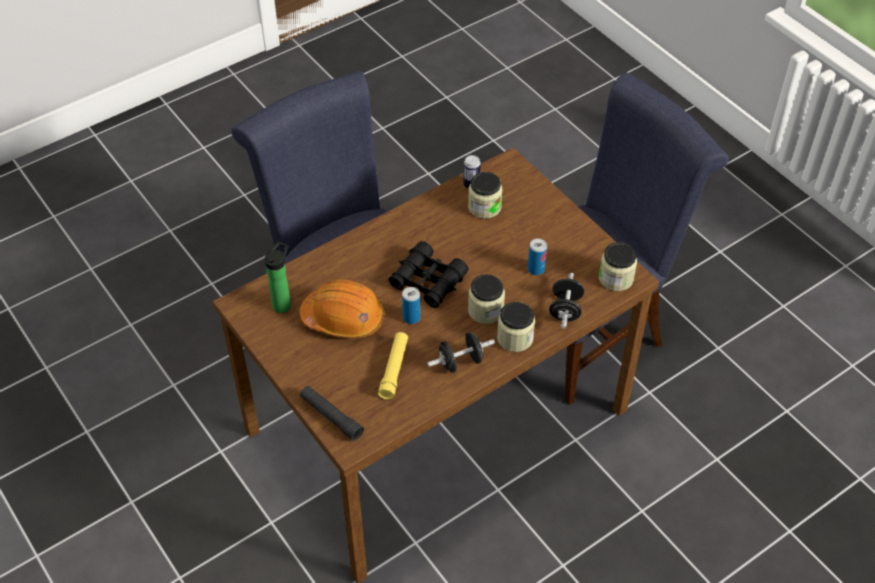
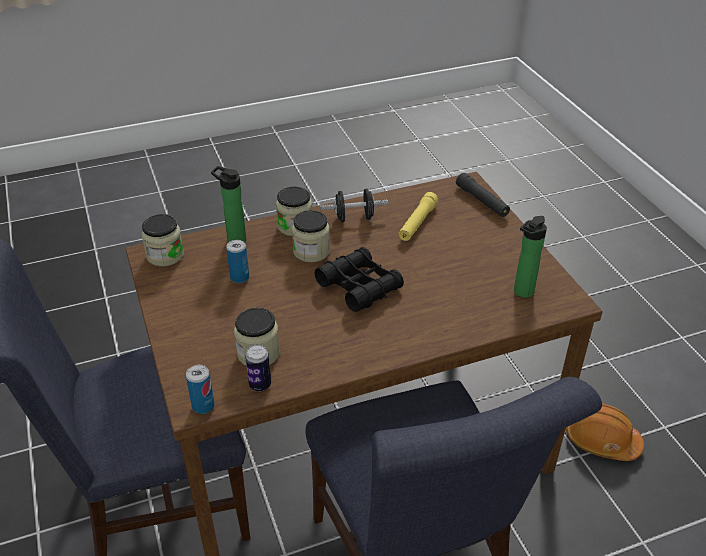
camera: 165 degrees left, 10 degrees down
orange hard hat [300,280,385,339] -> orange hard hat moved to [566,404,644,461]
can [402,287,421,324] -> can moved to [186,365,215,414]
black dumbbell [549,273,584,329] -> bottle [211,166,246,243]

